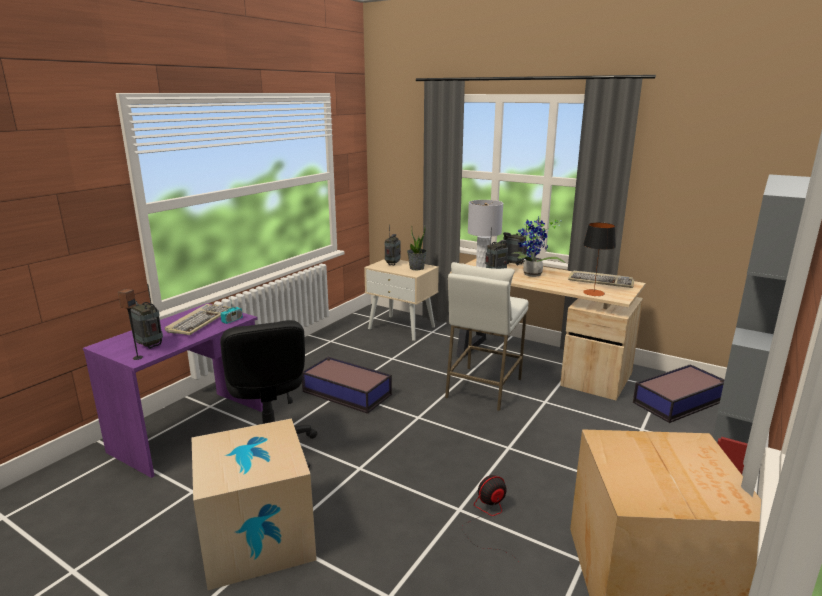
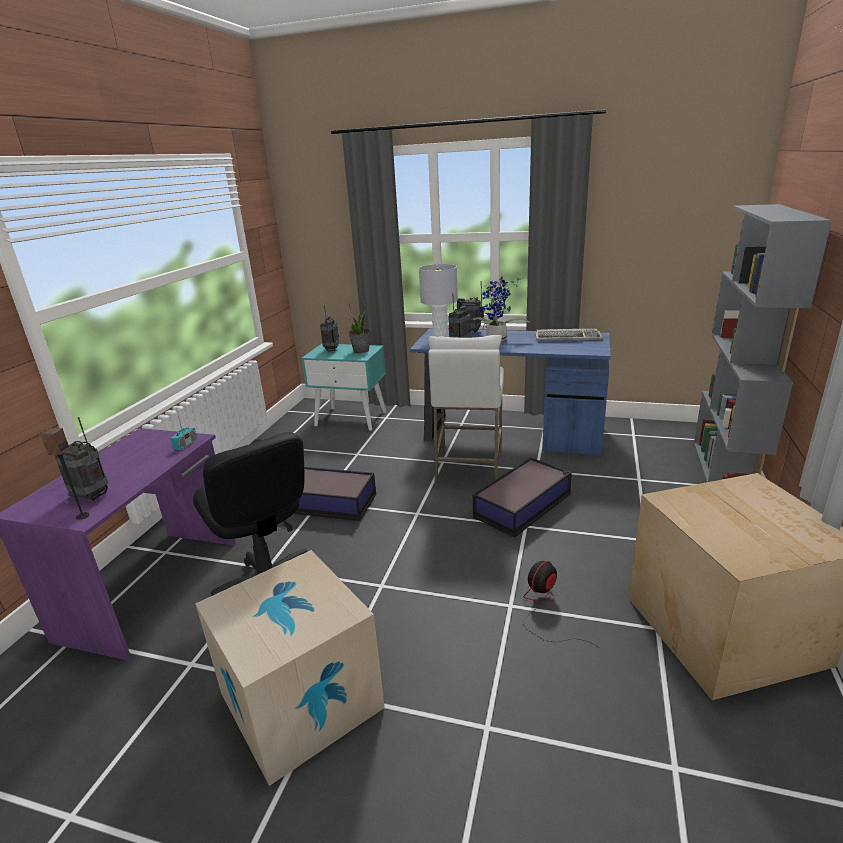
camera: 15 degrees left, 5 degrees up
keyboard [165,304,232,335] -> none
beige nightstand [364,259,439,341] -> turquoise nightstand [301,344,386,431]
beige desk [450,259,646,400] -> blue desk [410,329,611,456]
table lamp [583,222,616,296] -> none
storage box [633,364,725,423] -> storage box moved to [473,457,572,538]

